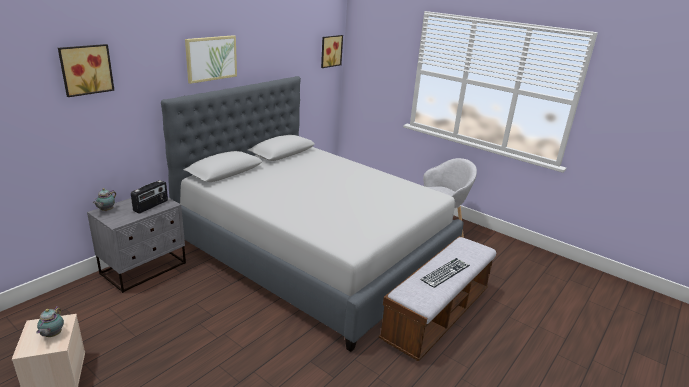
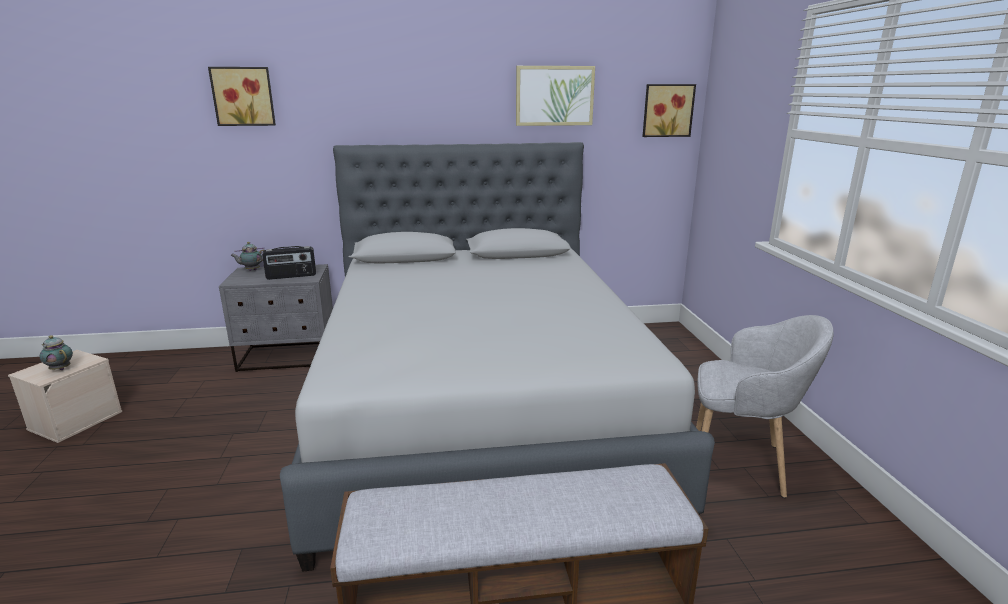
camera: 45 degrees right, 5 degrees down
teapot [36,306,64,337] -> teapot turned 75 degrees clockwise [39,335,73,370]
picture [185,35,237,84] -> picture moved to [516,66,595,126]
keyboard [420,258,470,288] -> none

